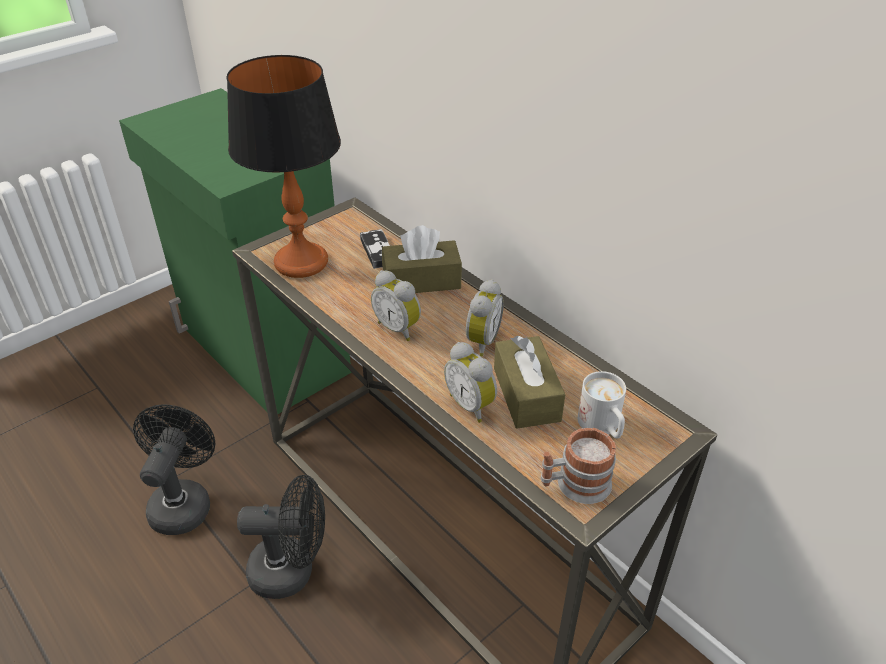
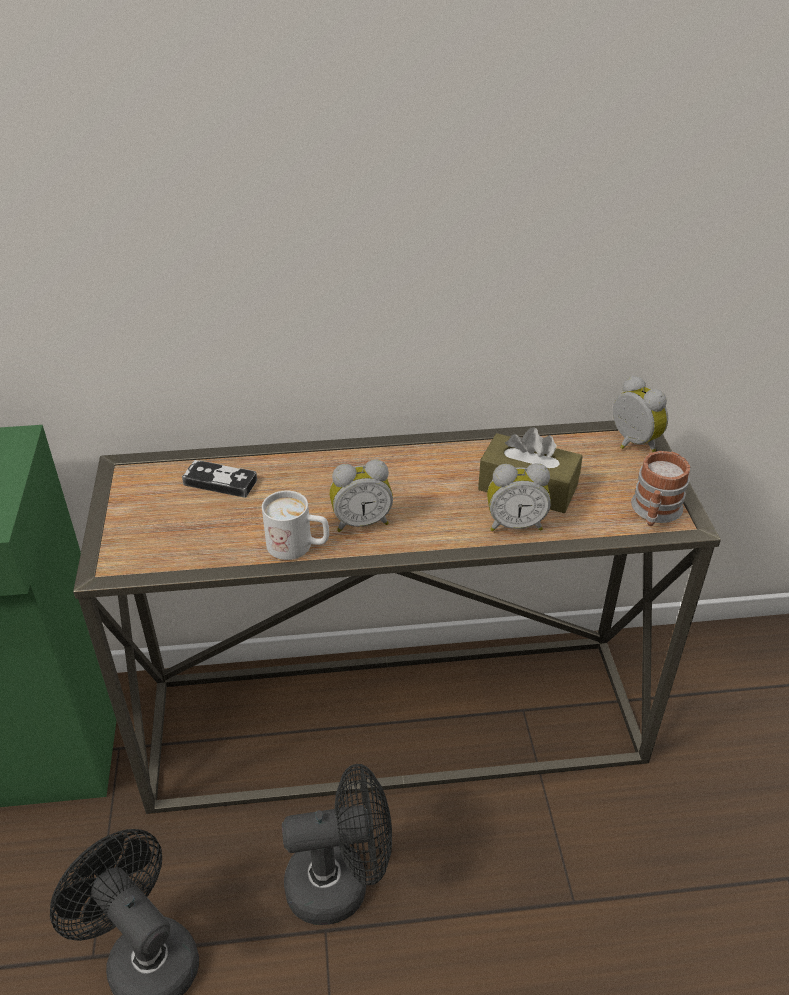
camera: 55 degrees left, 0 degrees up
table lamp [226,55,341,278] -> none
black fan [237,475,325,599] -> black fan turned 45 degrees clockwise [282,764,392,925]
brown tissue box [382,225,462,293] -> none
alarm clock [466,279,504,356] -> alarm clock moved to [613,375,668,452]
white mug [578,371,626,439] -> white mug moved to [262,491,329,560]

